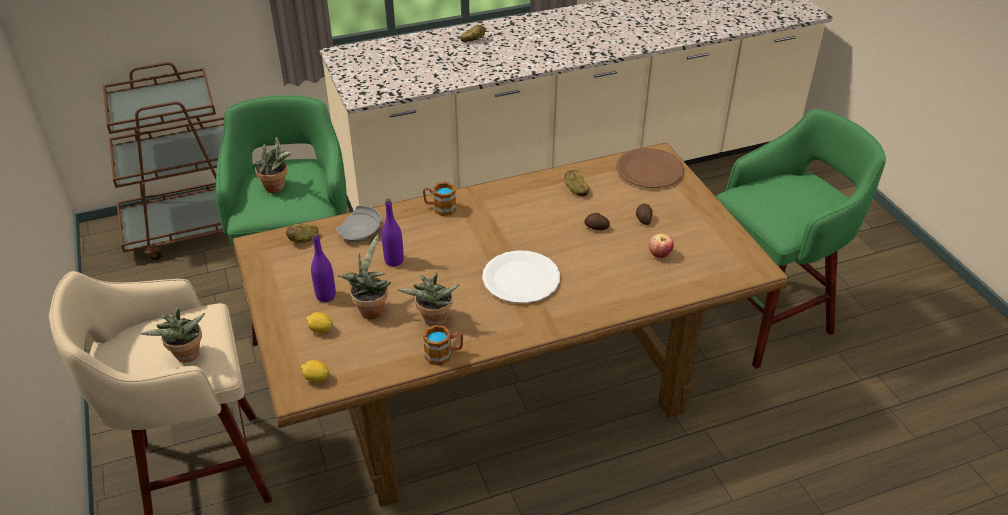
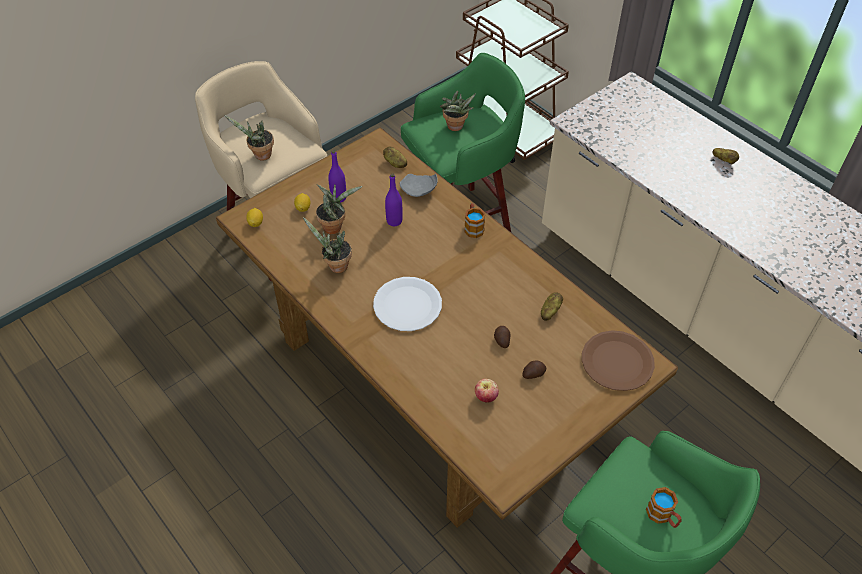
camera: 70 degrees right, 10 degrees up
mug [423,325,463,366] -> mug moved to [646,487,682,528]

